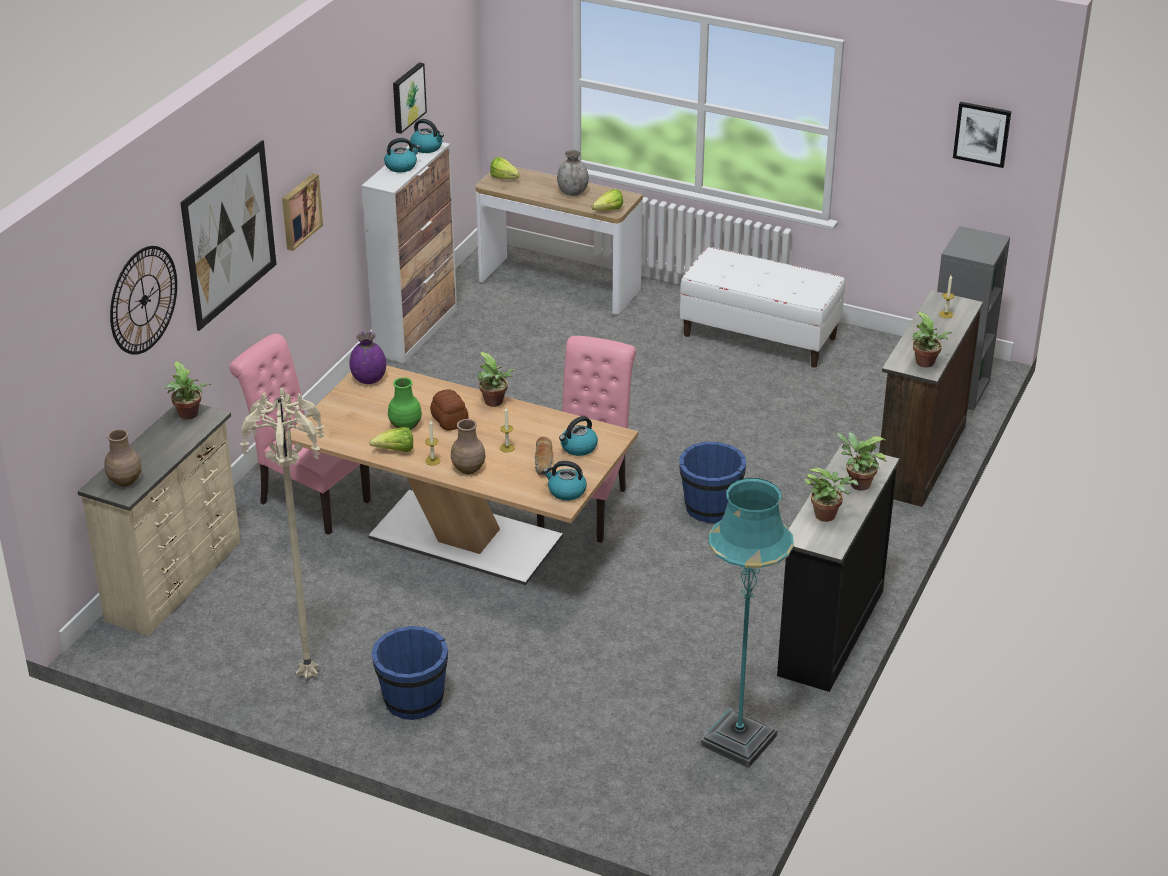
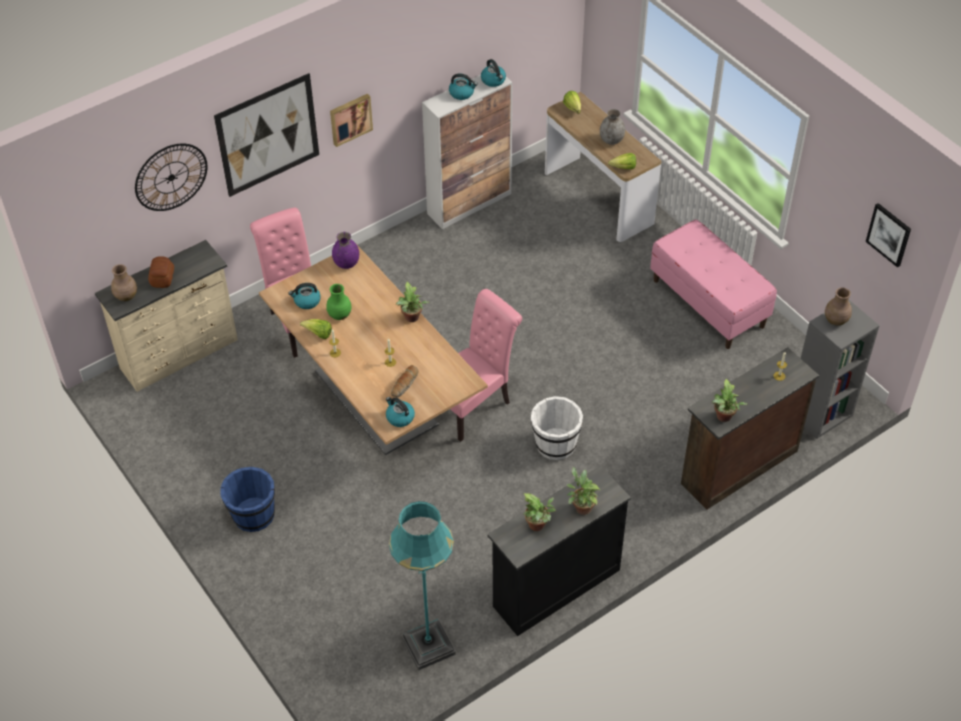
camera: 30 degrees right, 15 degrees up
potted plant [165,361,211,419] -> none
beige floor lamp [239,388,325,680] -> none
picture [393,62,427,134] -> none
bread [430,389,468,431] -> bread moved to [148,256,174,288]
brown vase [451,419,486,474] -> brown vase moved to [825,287,852,325]
kettle [559,416,598,456] -> kettle moved to [289,283,321,309]
blue bucket [679,442,746,523] -> white bucket [531,396,583,460]
white bench [680,247,845,368] -> pink bench [650,220,777,349]

